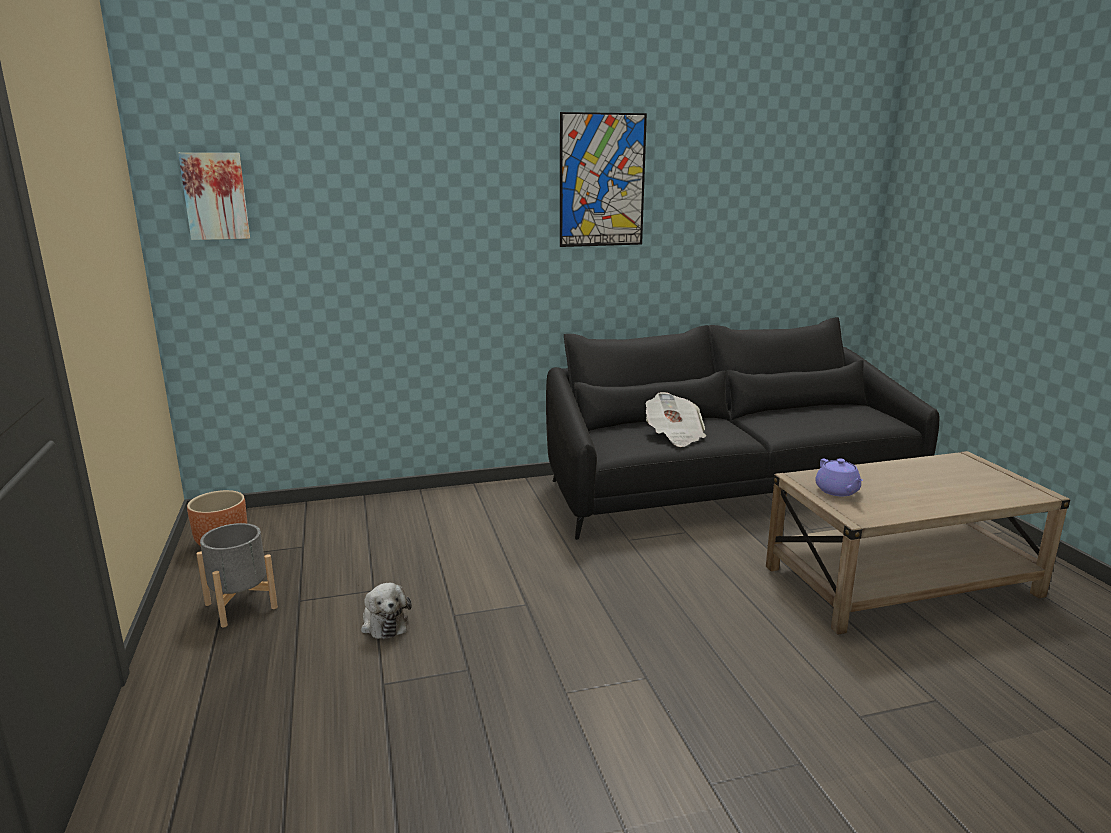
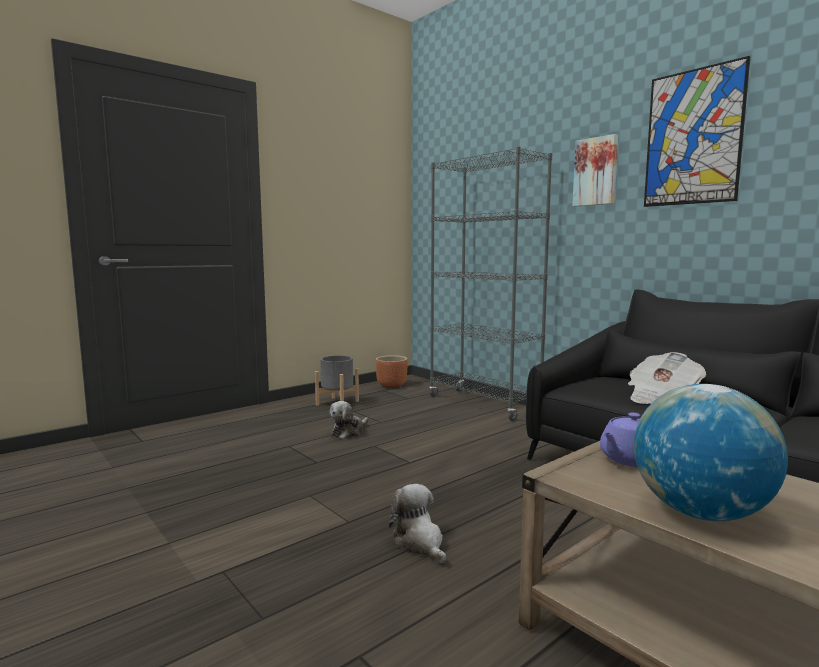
camera: 65 degrees right, 10 degrees down
picture [178,153,250,240] -> picture moved to [572,134,618,207]
none -> plush toy [389,484,446,564]
none -> grey bookcase [429,147,552,421]
none -> globe [634,384,788,521]

